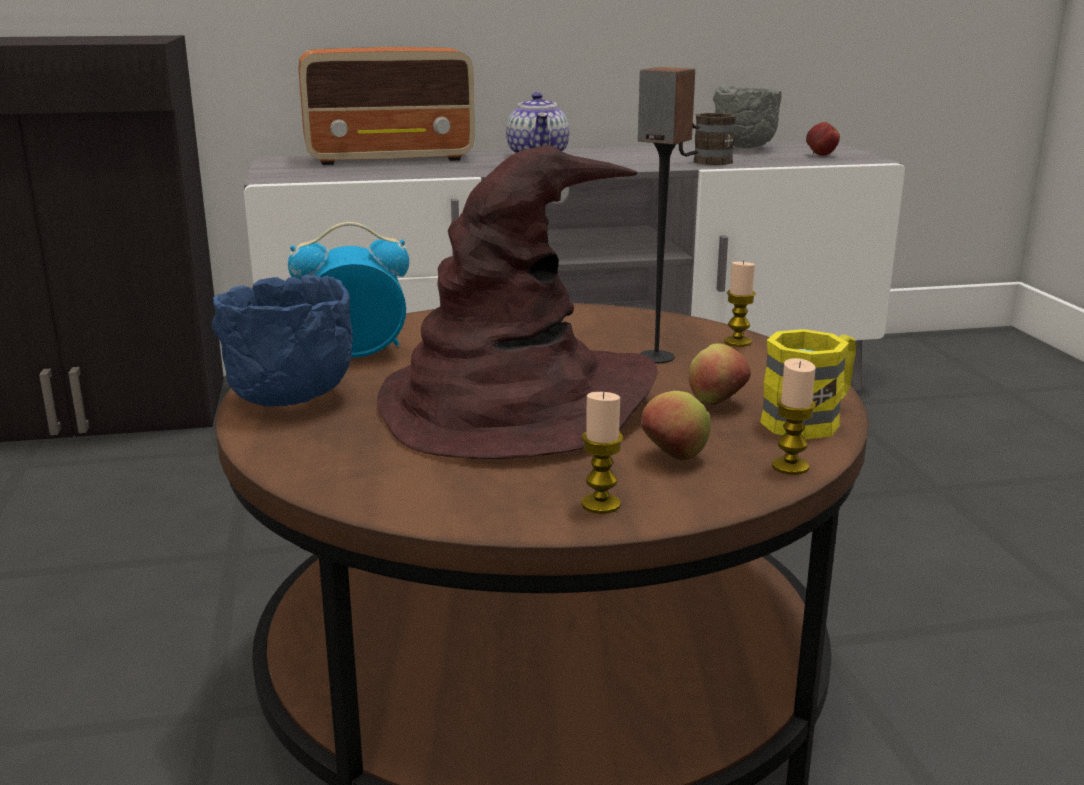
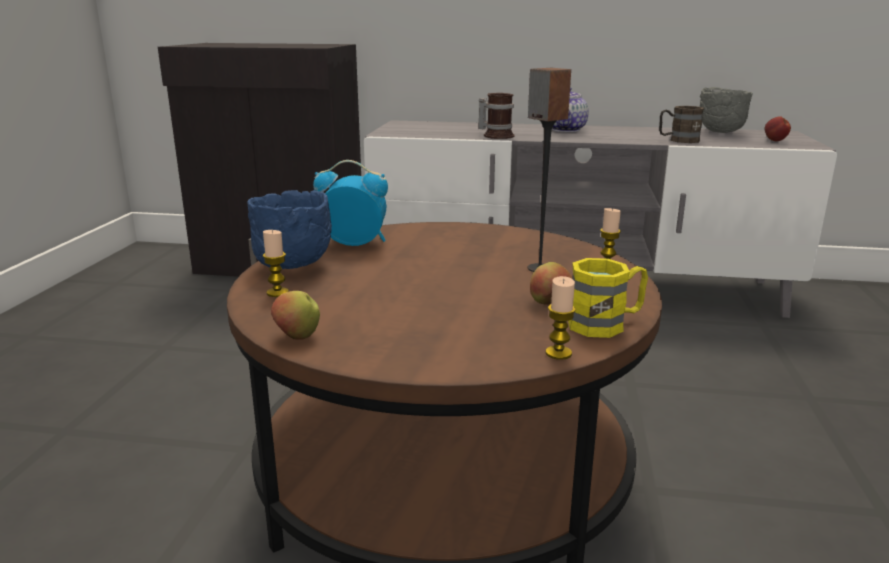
camera: 20 degrees right, 0 degrees up
radio [298,47,475,165] -> none
brown hat [377,145,658,459] -> none
candle [581,392,624,514] -> candle moved to [263,230,289,297]
apple [641,391,710,460] -> apple moved to [271,291,320,340]
none -> mug [479,93,515,139]

